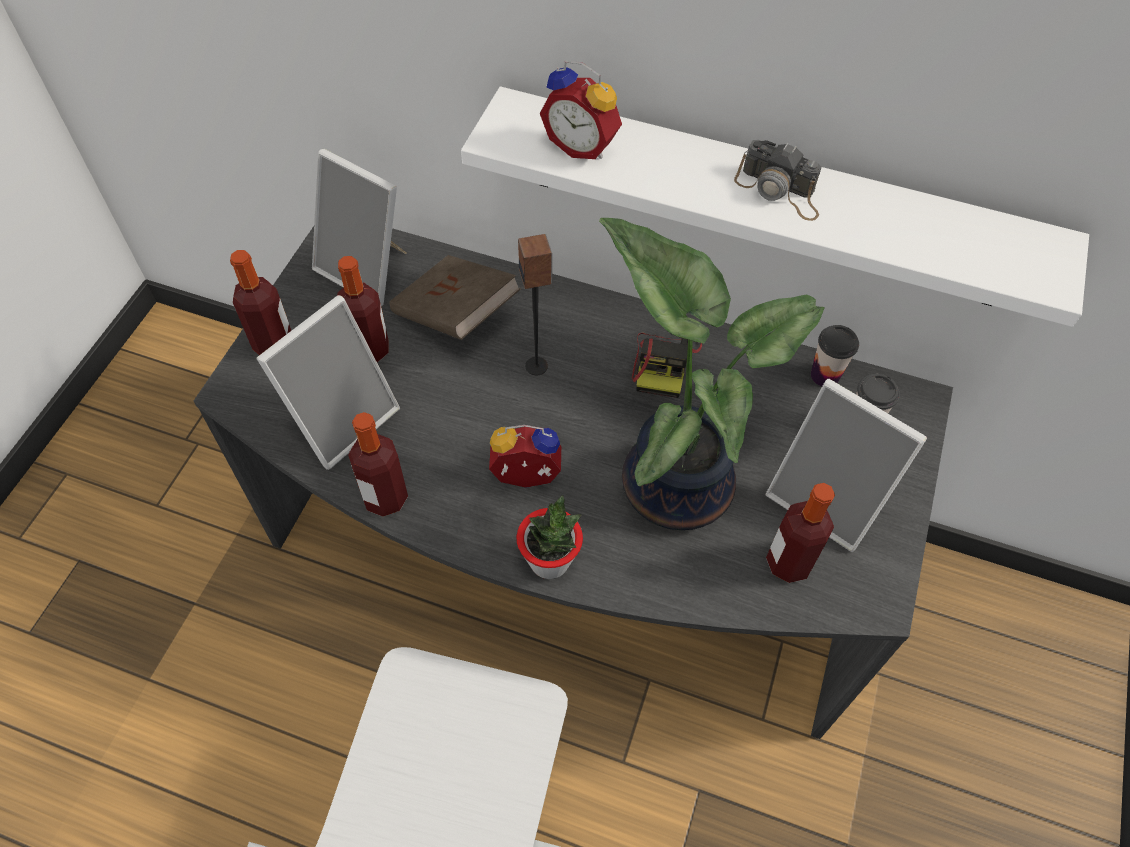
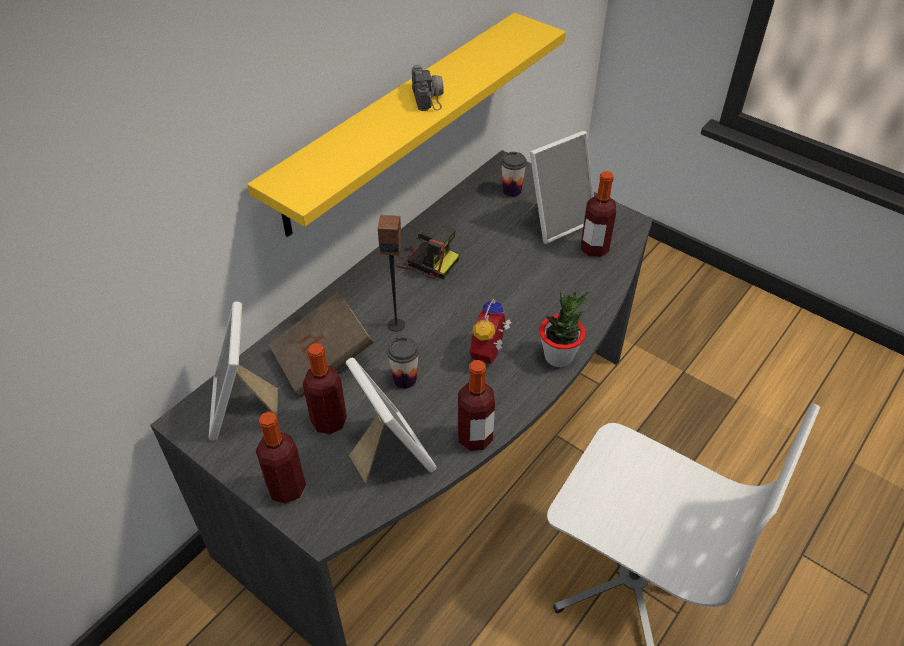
camera: 70 degrees left, 10 degrees down
picture frame [312,149,406,306] -> picture frame turned 120 degrees clockwise [209,302,278,441]
white shelf [461,87,1089,327] -> yellow shelf [247,13,566,237]
alarm clock [540,61,622,159] -> none
potted plant [599,218,825,530] -> none
camera [734,140,822,221] -> camera turned 60 degrees counterclockwise [412,65,444,111]
cup [811,325,859,386] -> cup moved to [387,337,419,389]

